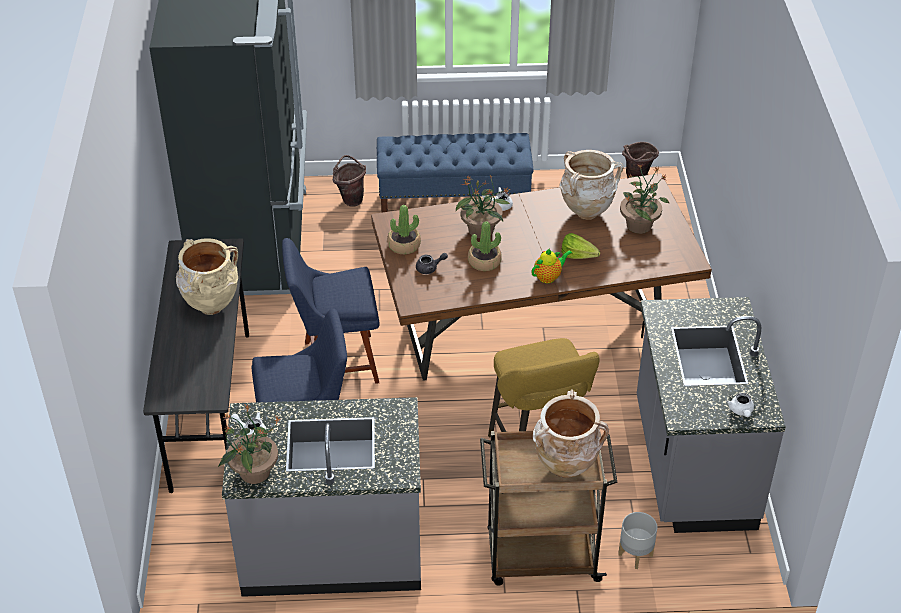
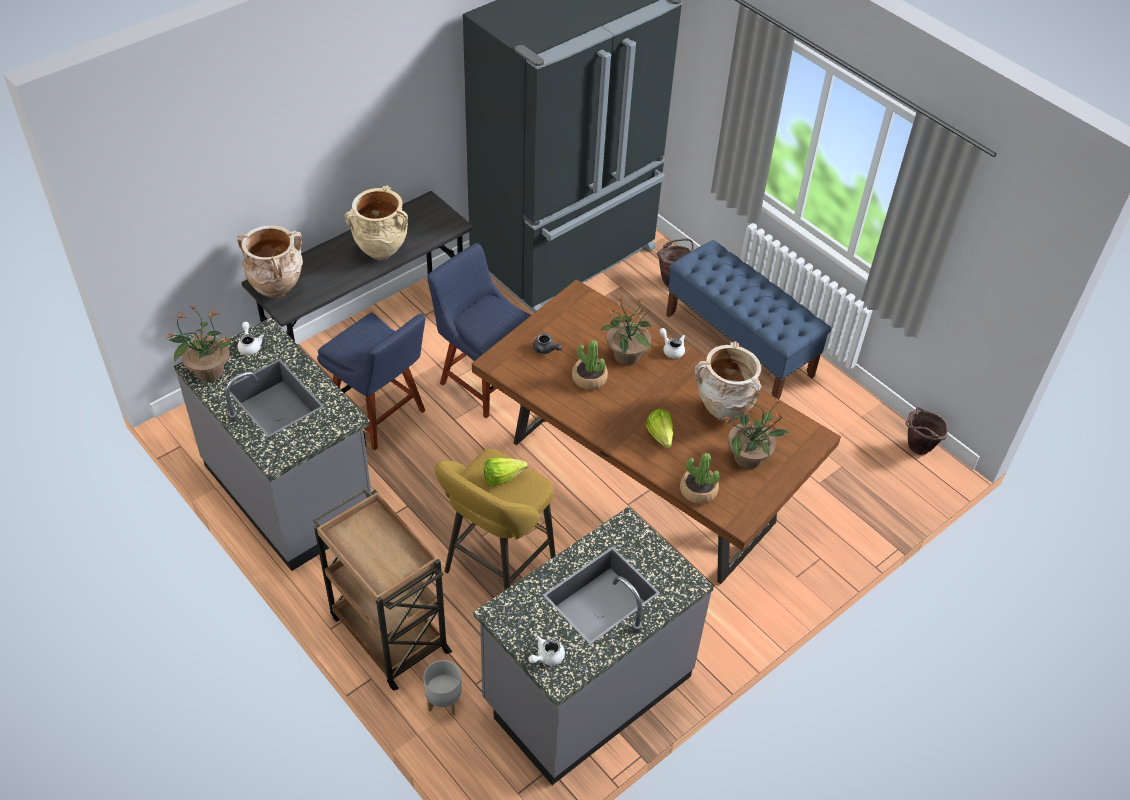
camera: 50 degrees right, 5 degrees up
potted plant [387,205,421,254] -> potted plant moved to [680,453,720,504]
teapot [531,248,572,283] -> none
beige vase [533,389,609,478] -> beige vase moved to [237,225,303,298]
none -> lettuce [484,458,528,486]

